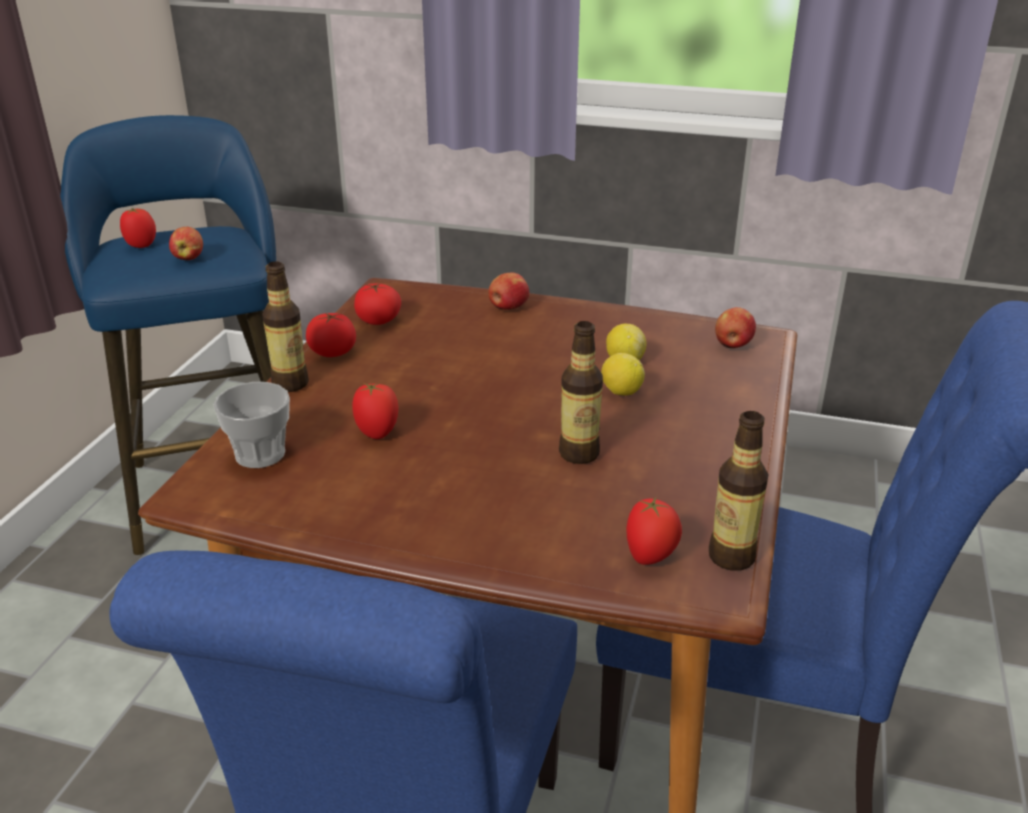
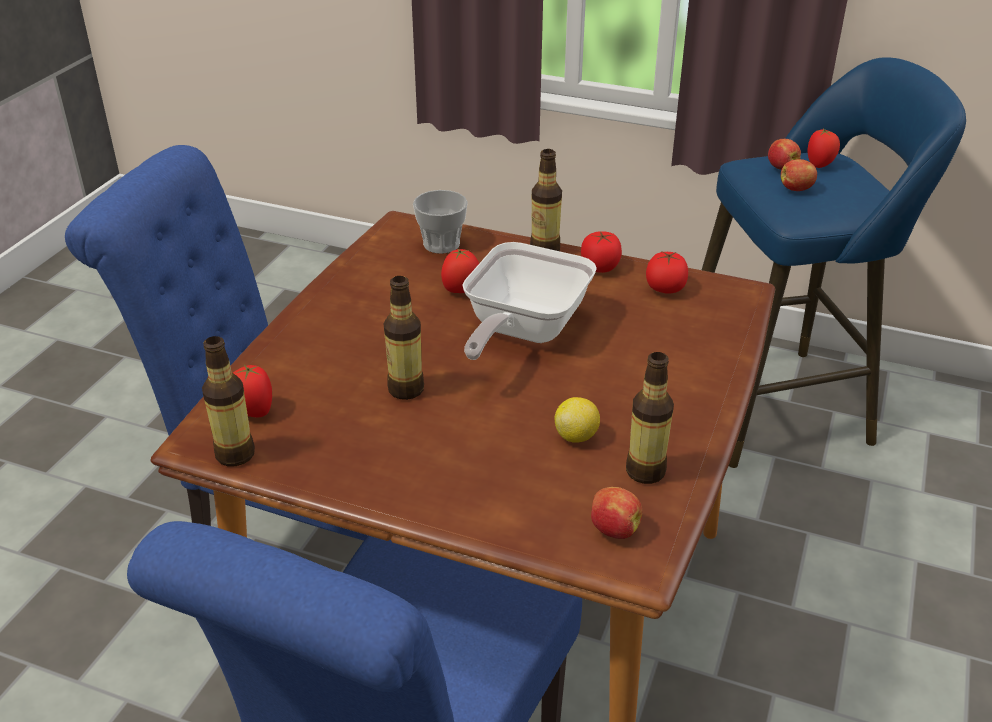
camera: 95 degrees right, 5 degrees up
apple [488,273,529,309] -> apple moved to [768,139,801,170]
lemon [601,353,645,396] -> none
none -> frying pan [462,242,597,360]
none -> bottle [626,352,674,484]

